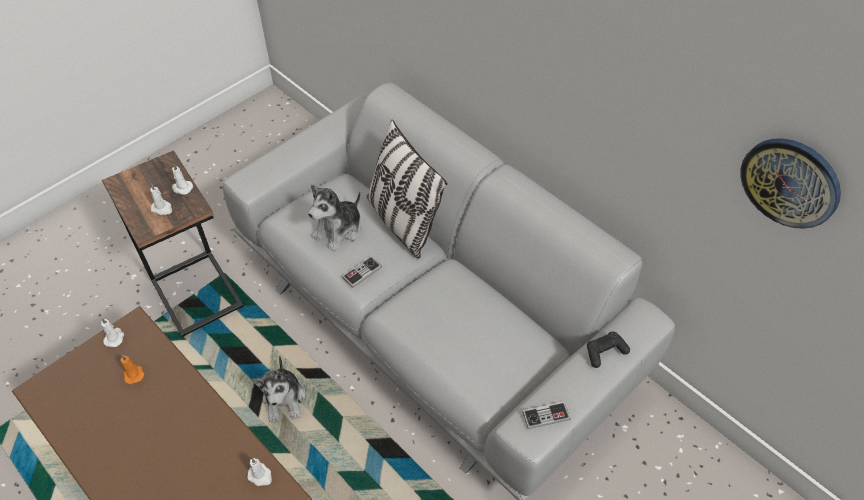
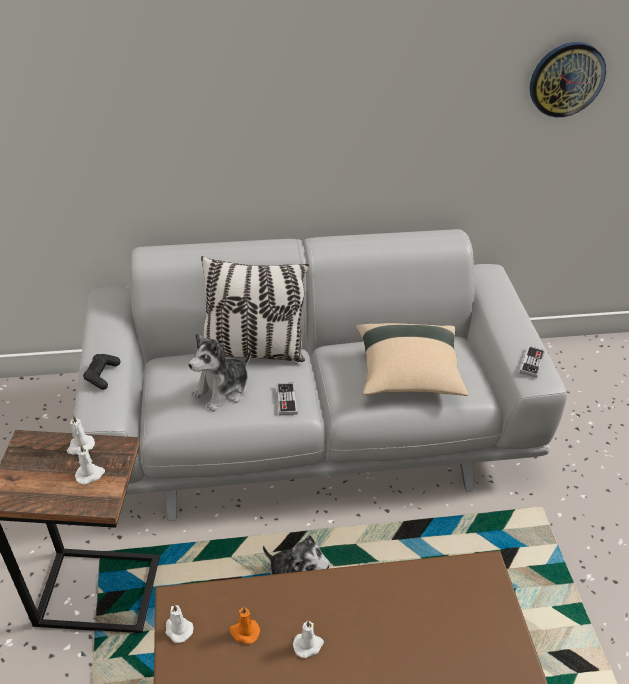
camera: 55 degrees left, 10 degrees down
white candle [247,458,272,486] -> white candle moved to [293,620,324,658]
plush toy [308,184,361,252] -> plush toy turned 60 degrees clockwise [188,333,251,412]
black game controller [587,332,630,368] -> black game controller moved to [83,354,120,390]
none -> beige pillow [356,323,468,396]

